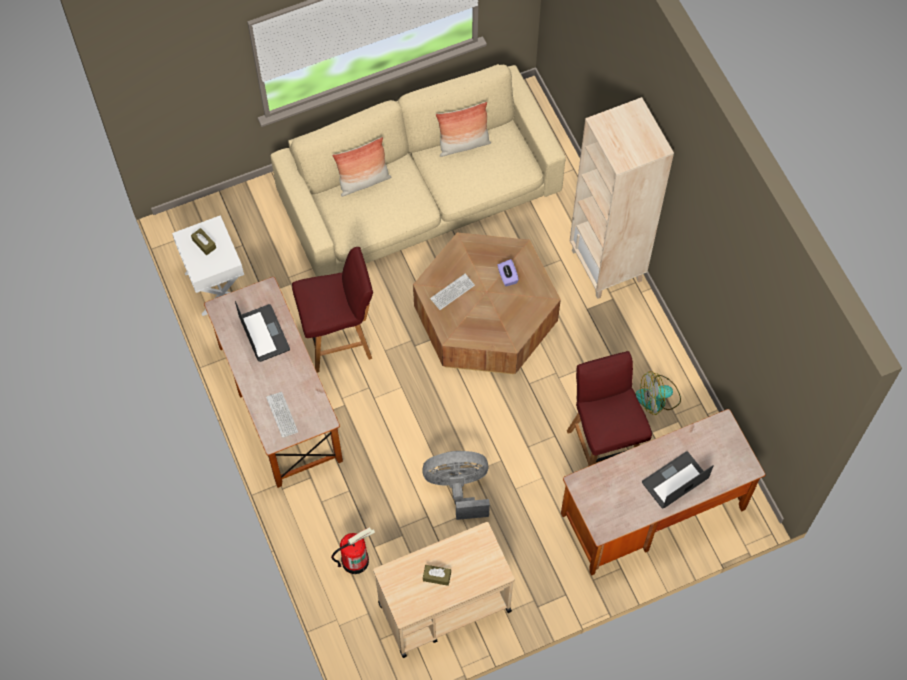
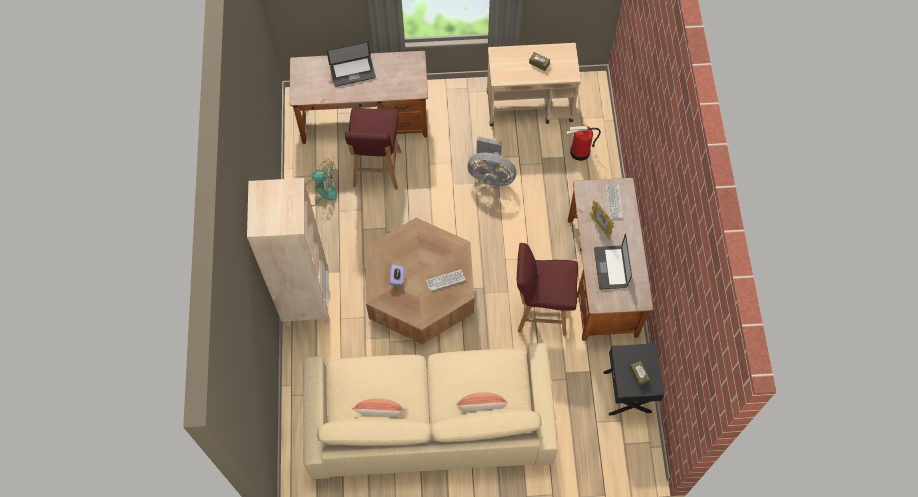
camera: 160 degrees left, 0 degrees up
white nightstand [172,215,244,316] -> black nightstand [604,343,664,415]
none -> picture frame [590,200,614,240]

